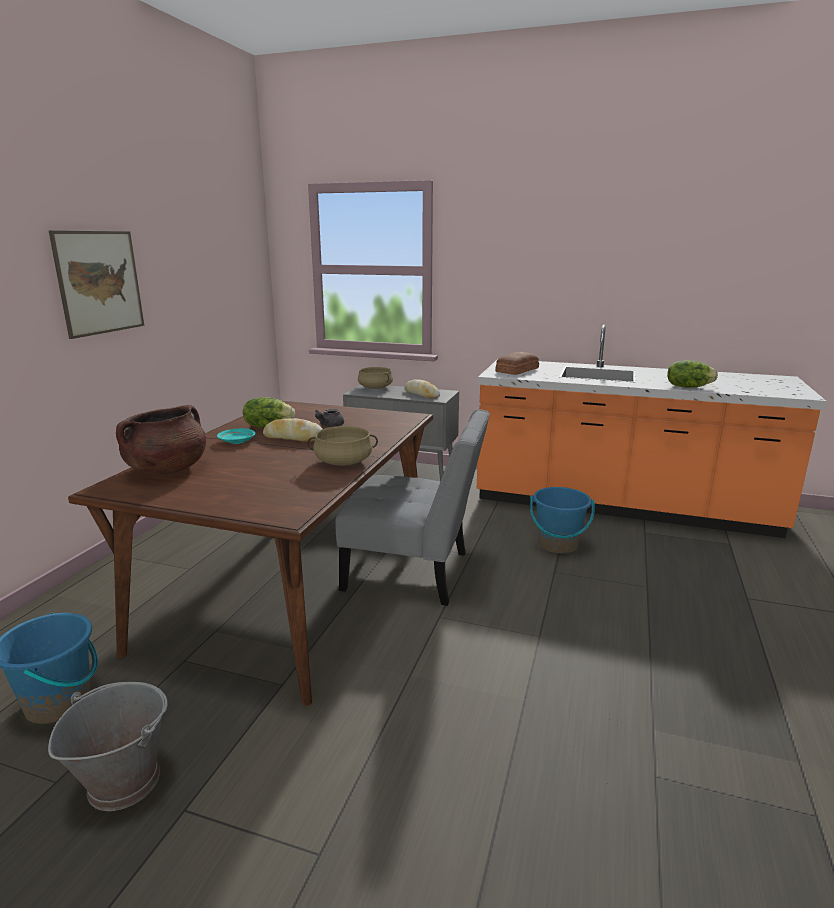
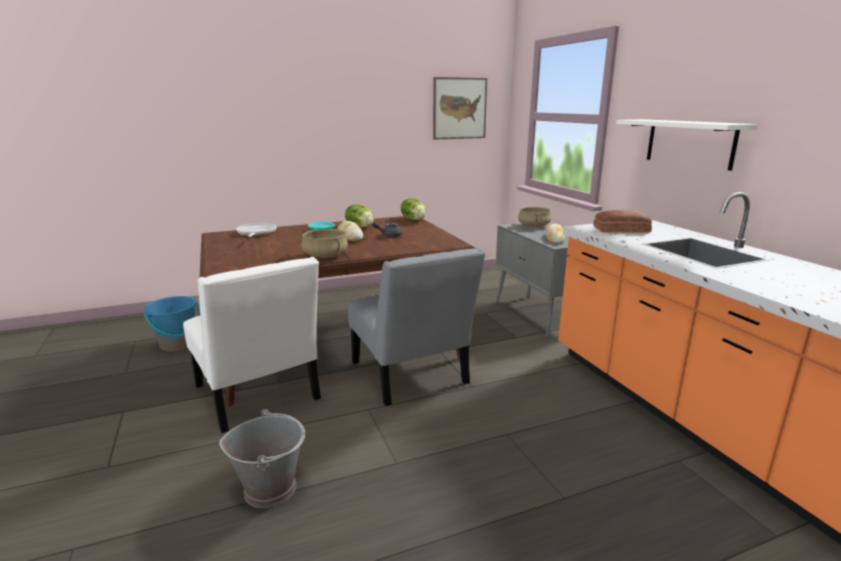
camera: 50 degrees right, 0 degrees up
picture [48,230,144,339] -> picture moved to [433,77,487,140]
grey bucket [48,682,168,811] -> grey bucket moved to [219,409,305,508]
brown cooking pot [116,405,206,474] -> frying pan [237,223,276,237]
blue bucket [530,487,595,554] -> none
lettuce [667,360,718,388] -> lettuce moved to [401,198,426,220]
none -> white chair [183,257,321,433]
none -> white shelf [616,119,758,171]

